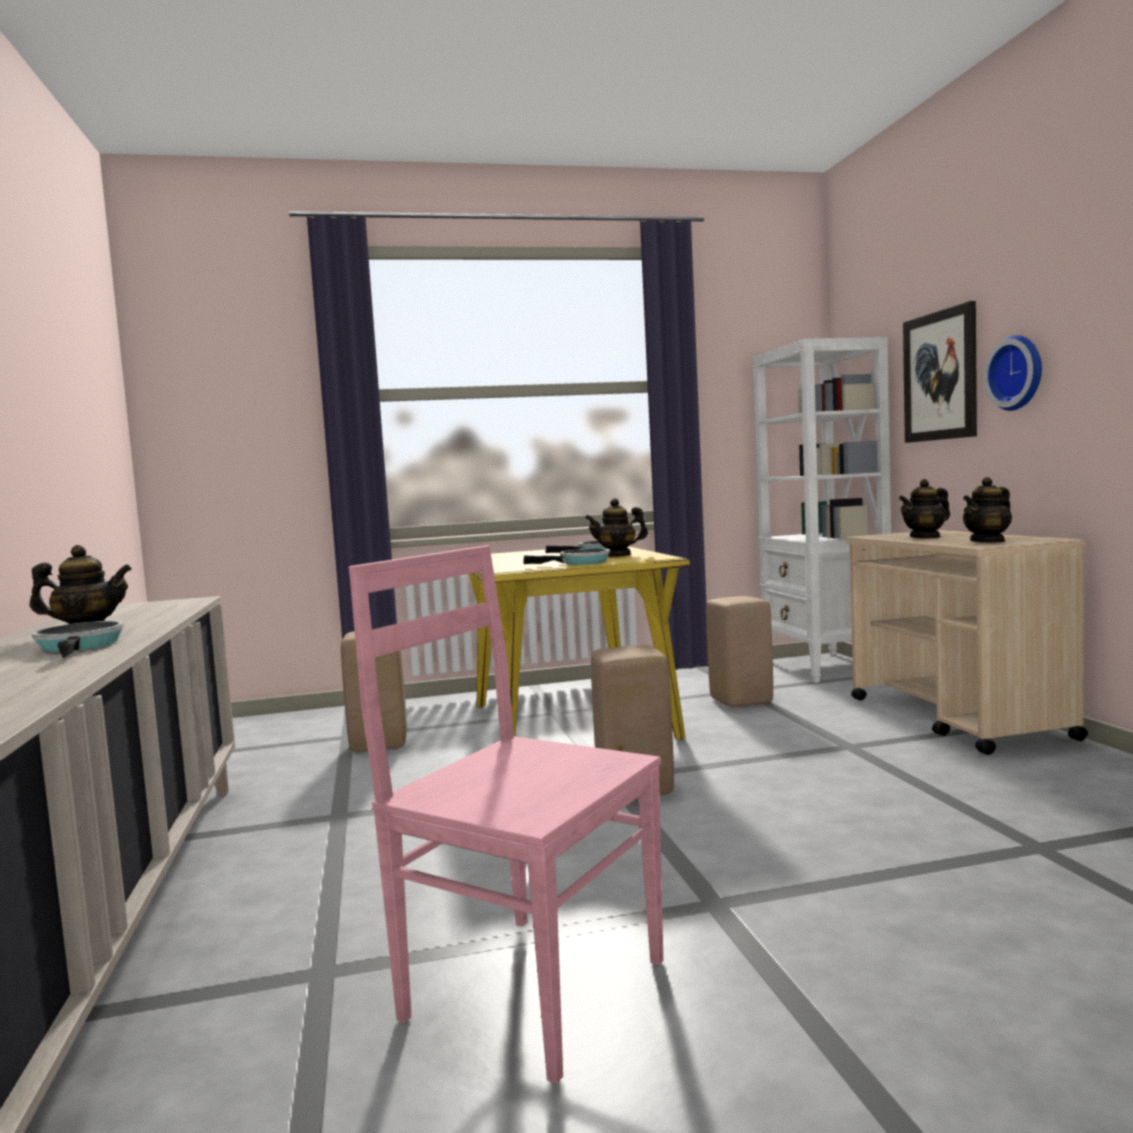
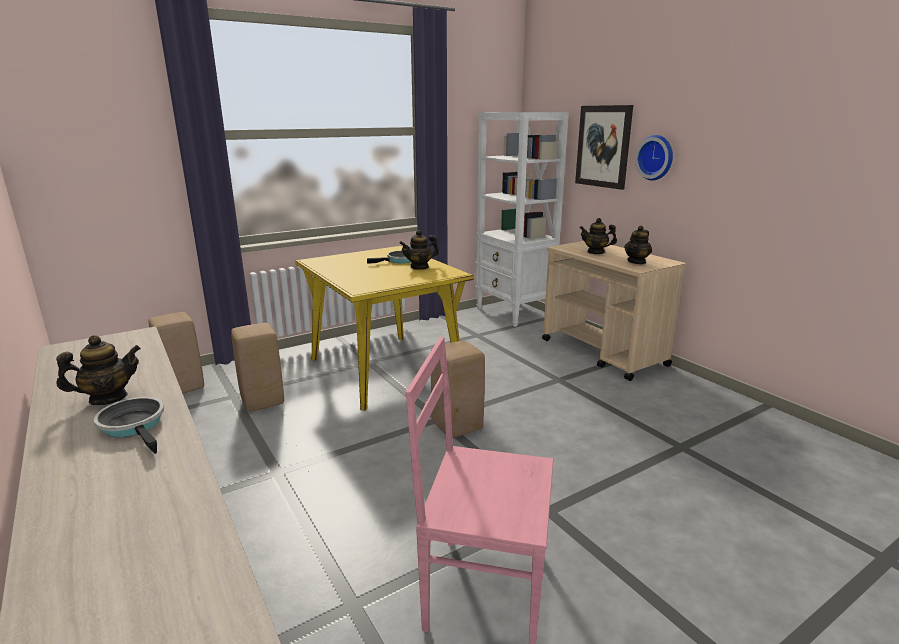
camera: 20 degrees left, 15 degrees up
frying pan [523,549,610,565] -> none
beige stool [706,596,773,707] -> beige stool moved to [148,312,204,394]
teapot [899,479,950,539] -> teapot turned 60 degrees clockwise [579,218,617,254]

